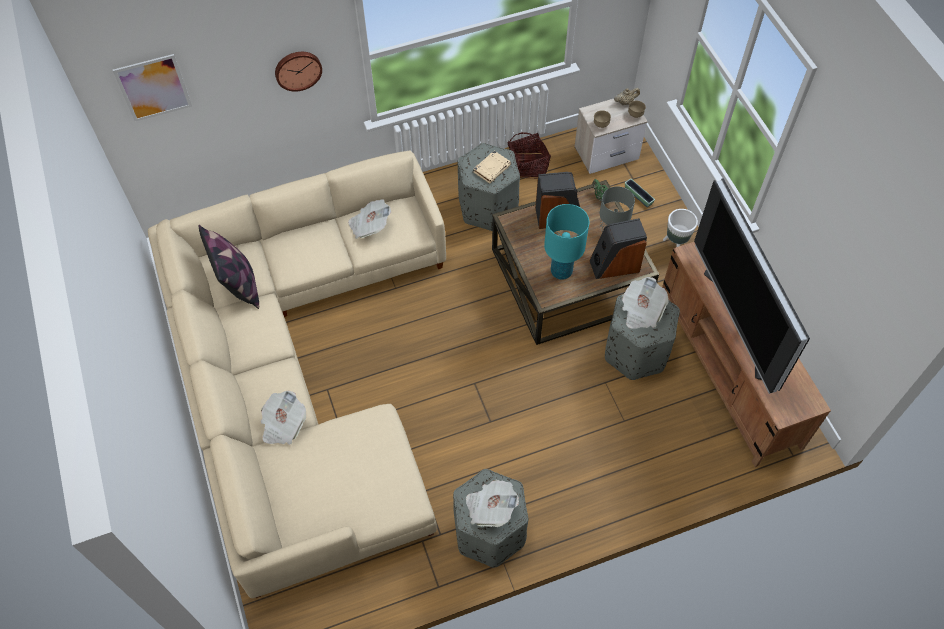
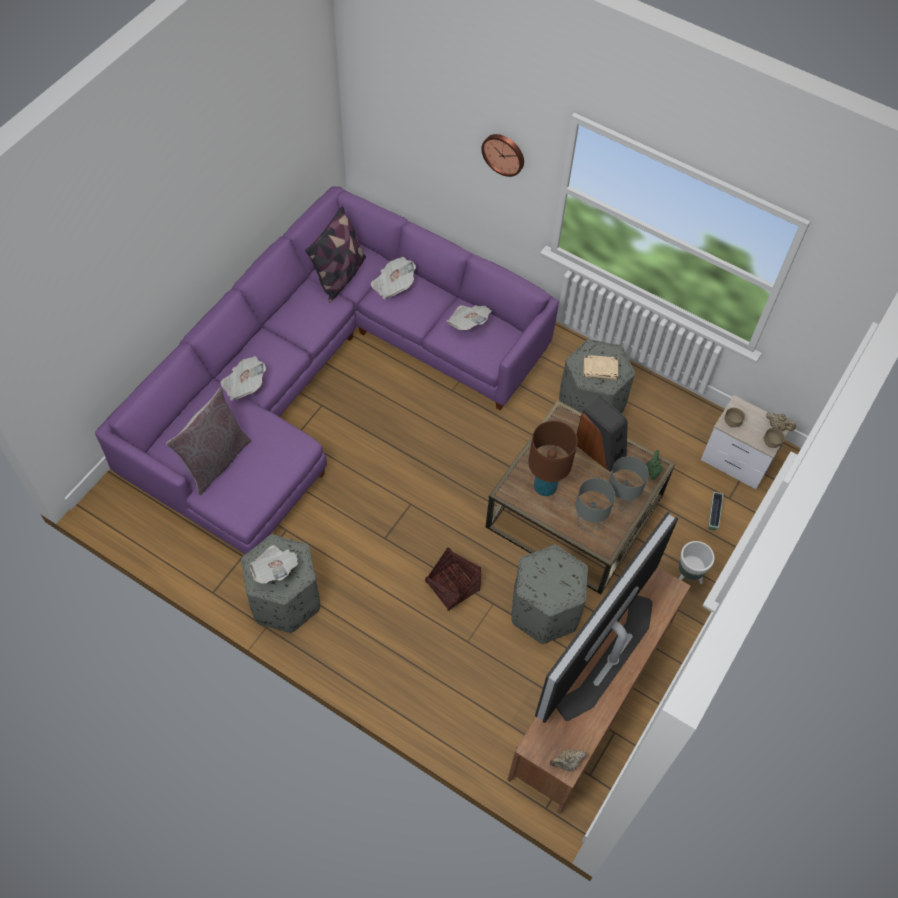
camera: 50 degrees right, 0 degrees up
picture [113,54,192,122] -> none
beige sofa [148,150,446,598] -> purple sofa [95,186,559,554]
basket [508,132,551,178] -> basket moved to [425,547,481,612]
turquoise table lamp [544,204,589,280] -> brown table lamp [528,420,578,496]
speaker [589,218,647,279] -> grey table lamp [575,478,615,532]
newspaper [622,277,669,329] -> newspaper moved to [371,257,416,299]
none -> grey pillow [166,388,251,495]
none -> beige teapot [550,749,586,771]

